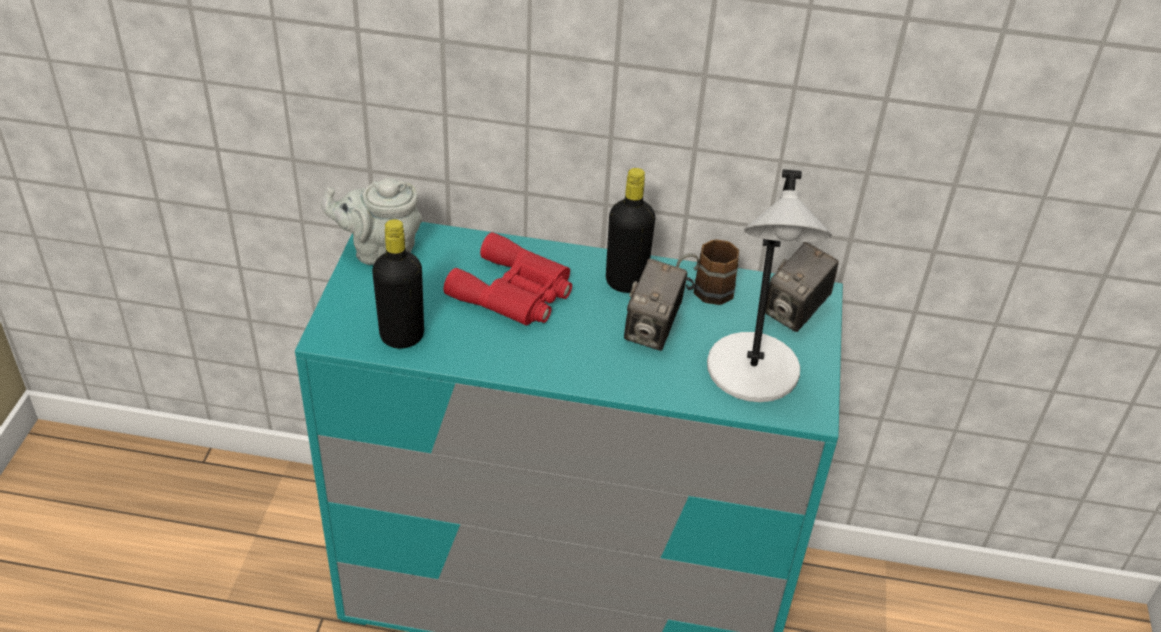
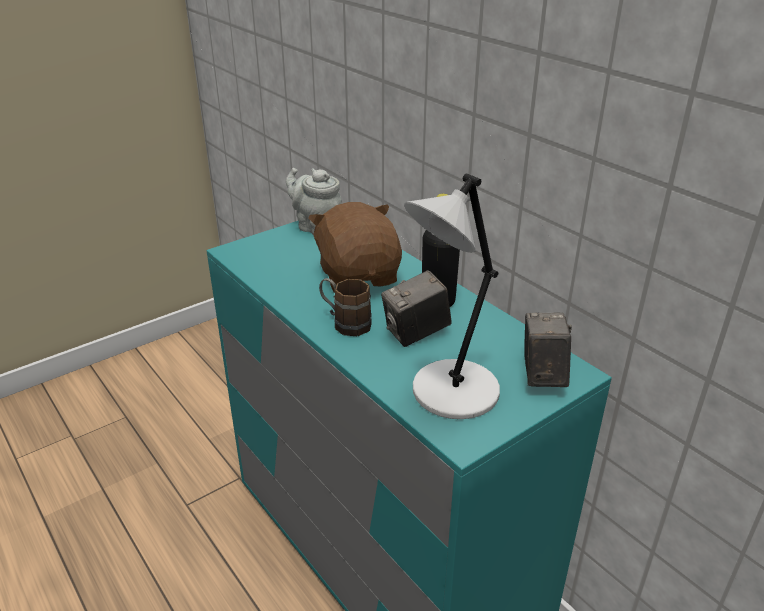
camera: 45 degrees right, 10 degrees down
black bottle [372,219,424,349] -> none
red binoculars [444,232,572,326] -> brown plush toy [308,202,402,293]
brown mug [676,239,739,305] -> brown mug moved to [319,278,372,336]
camera [765,242,839,332] -> camera turned 105 degrees clockwise [525,313,572,387]

